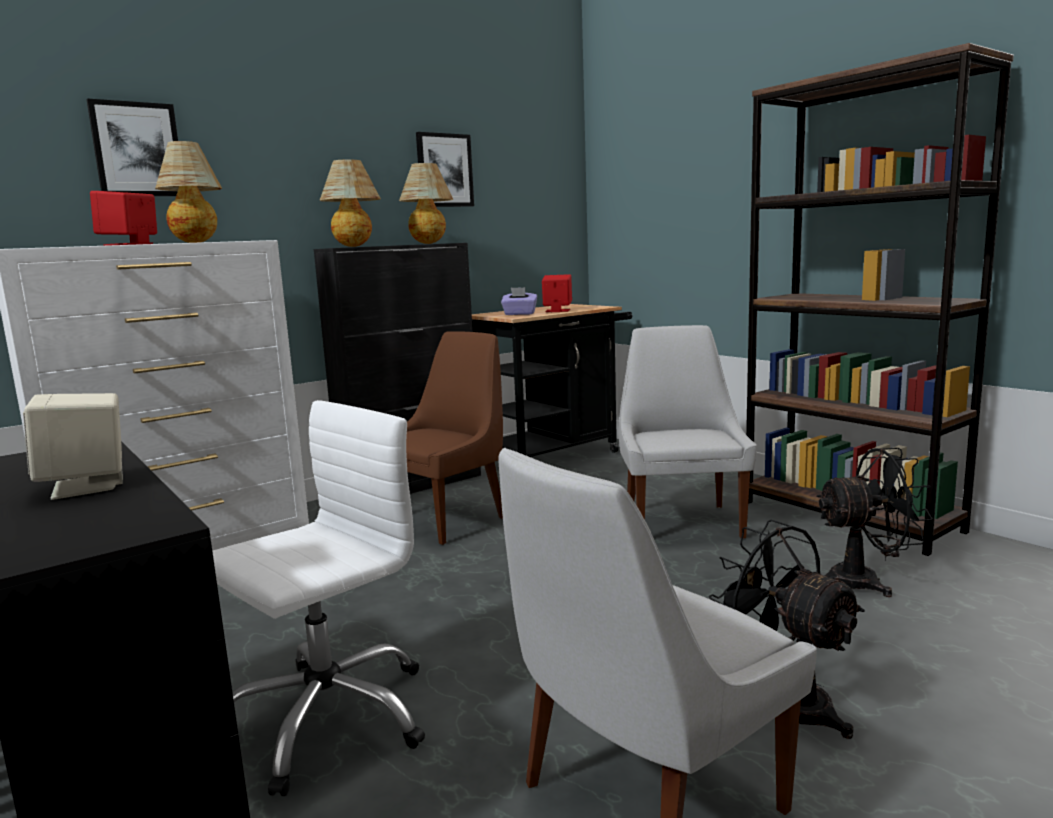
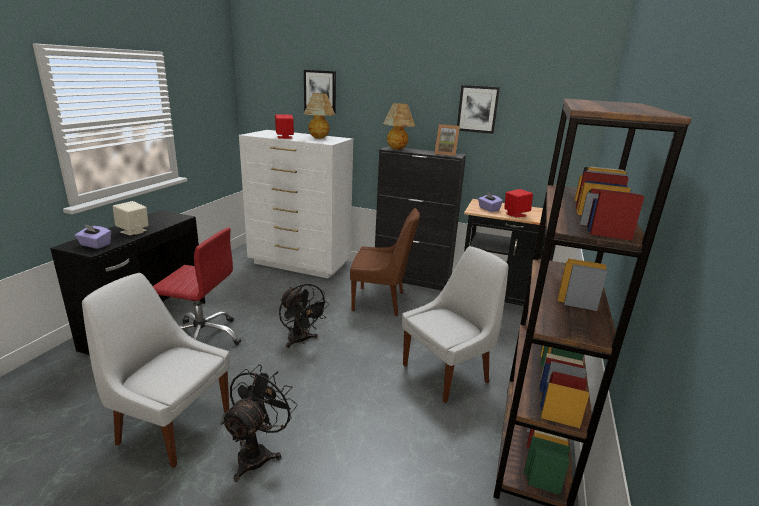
camera: 55 degrees right, 10 degrees up
white office chair [212,400,425,796] -> red office chair [153,227,241,345]
table lamp [399,163,454,244] -> picture frame [434,124,460,156]
black fan [816,448,933,597] -> black fan moved to [279,284,330,348]
none -> purple tissue box [75,224,111,249]

